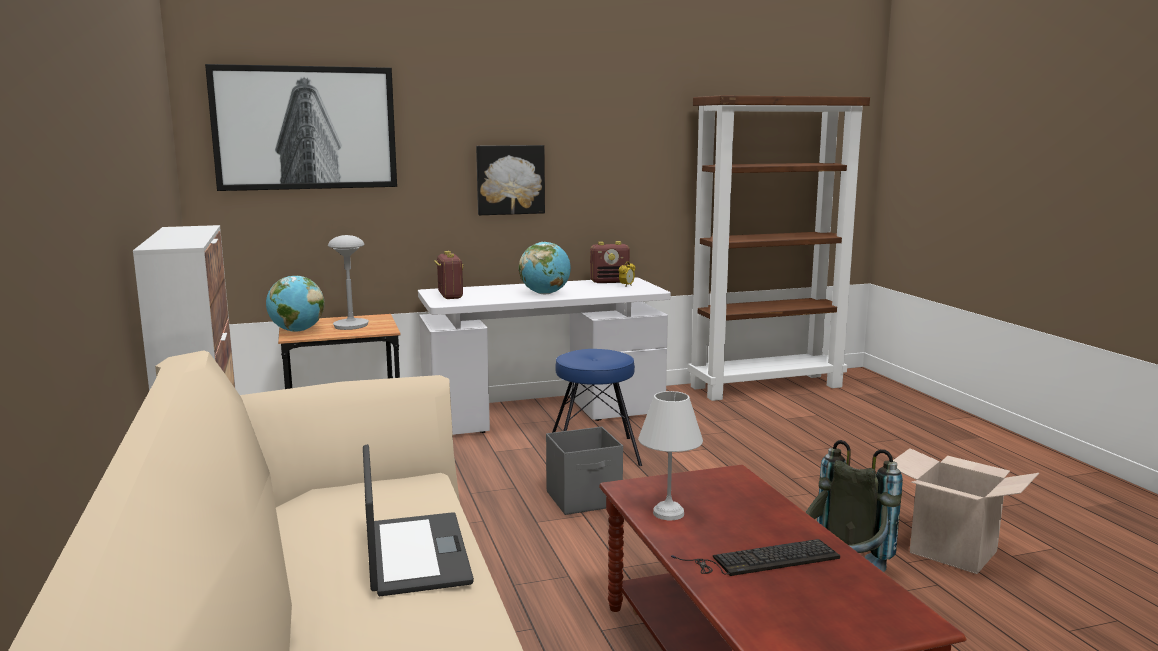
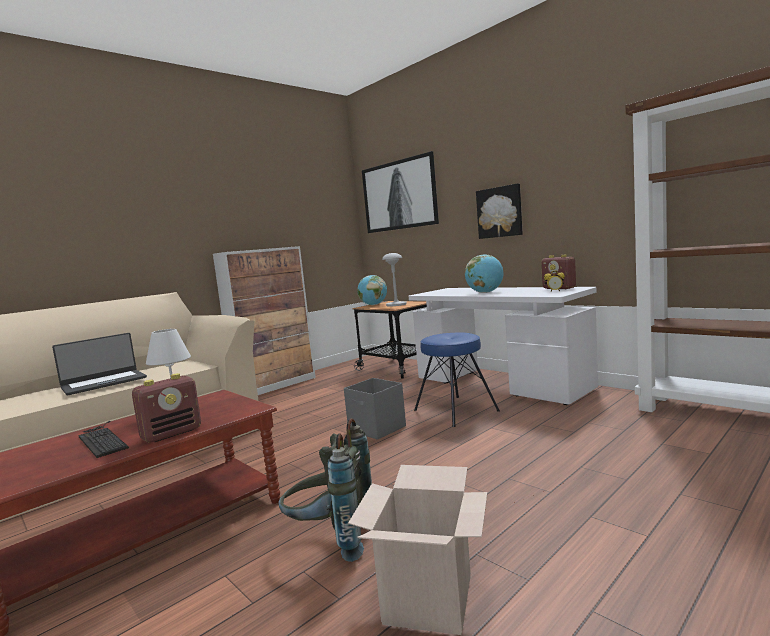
camera: 65 degrees right, 5 degrees down
radio [434,251,463,299] -> radio moved to [132,373,201,443]

